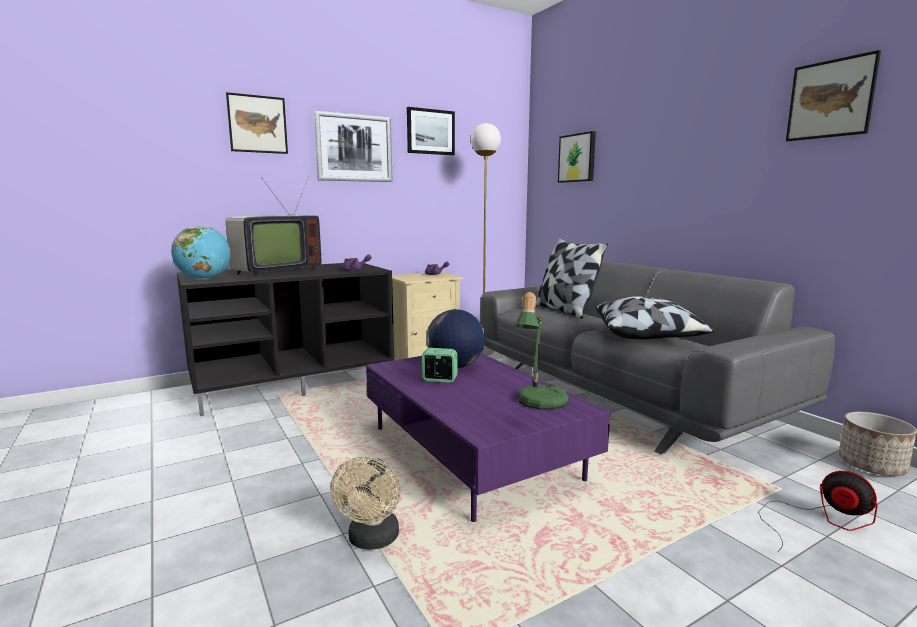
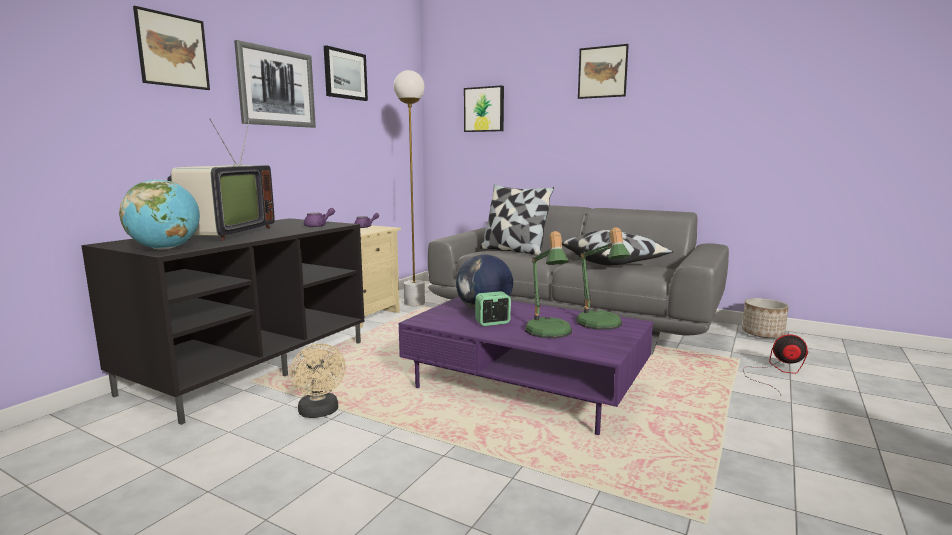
camera: 30 degrees left, 0 degrees up
beige fan [330,456,401,549] -> beige fan moved to [290,343,346,418]
picture [786,50,881,141] -> picture moved to [578,44,629,99]
none -> table lamp [525,231,572,338]

